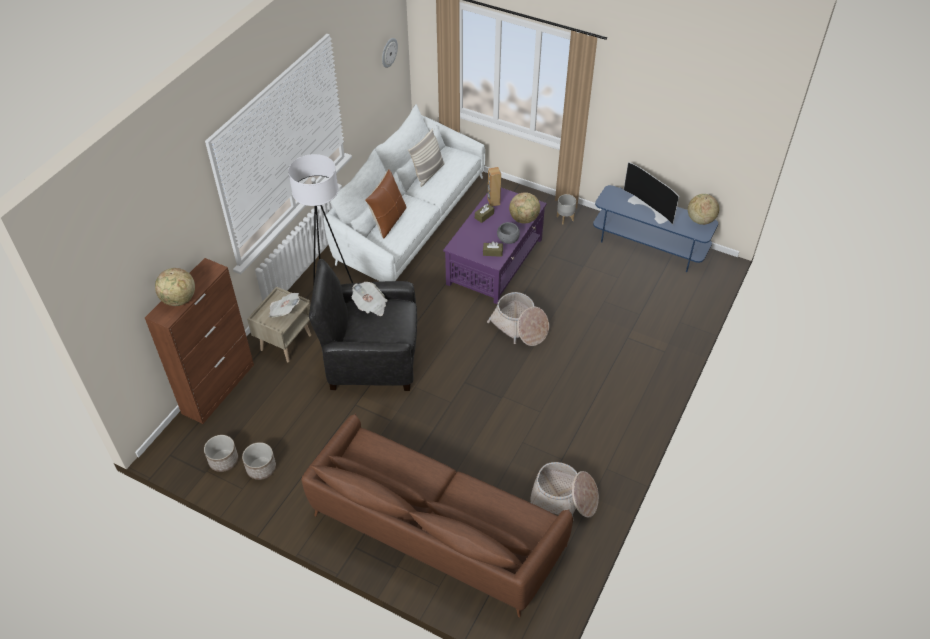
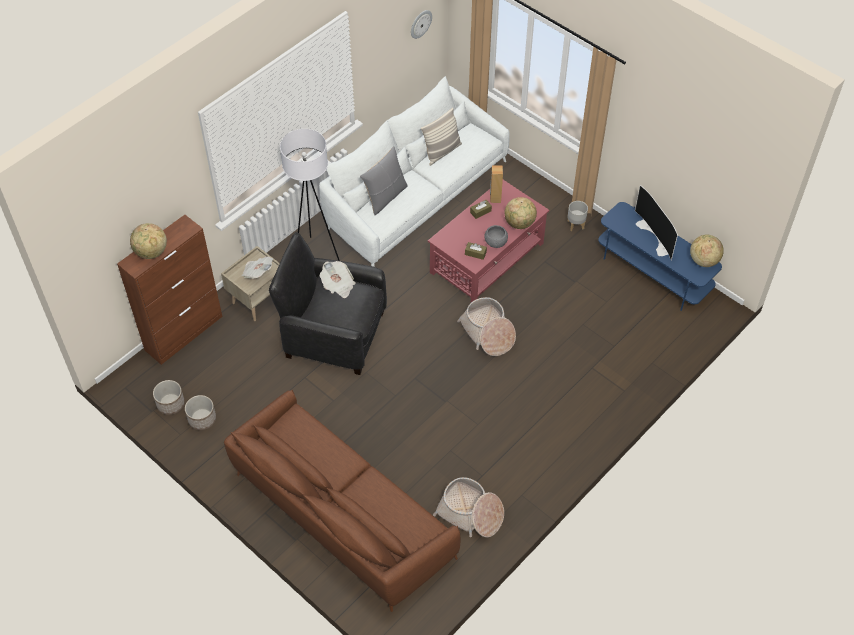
camera: 15 degrees right, 5 degrees up
brown pillow [365,169,406,239] -> grey pillow [360,146,408,215]
purple coffee table [443,188,547,304] -> red coffee table [428,180,549,302]

